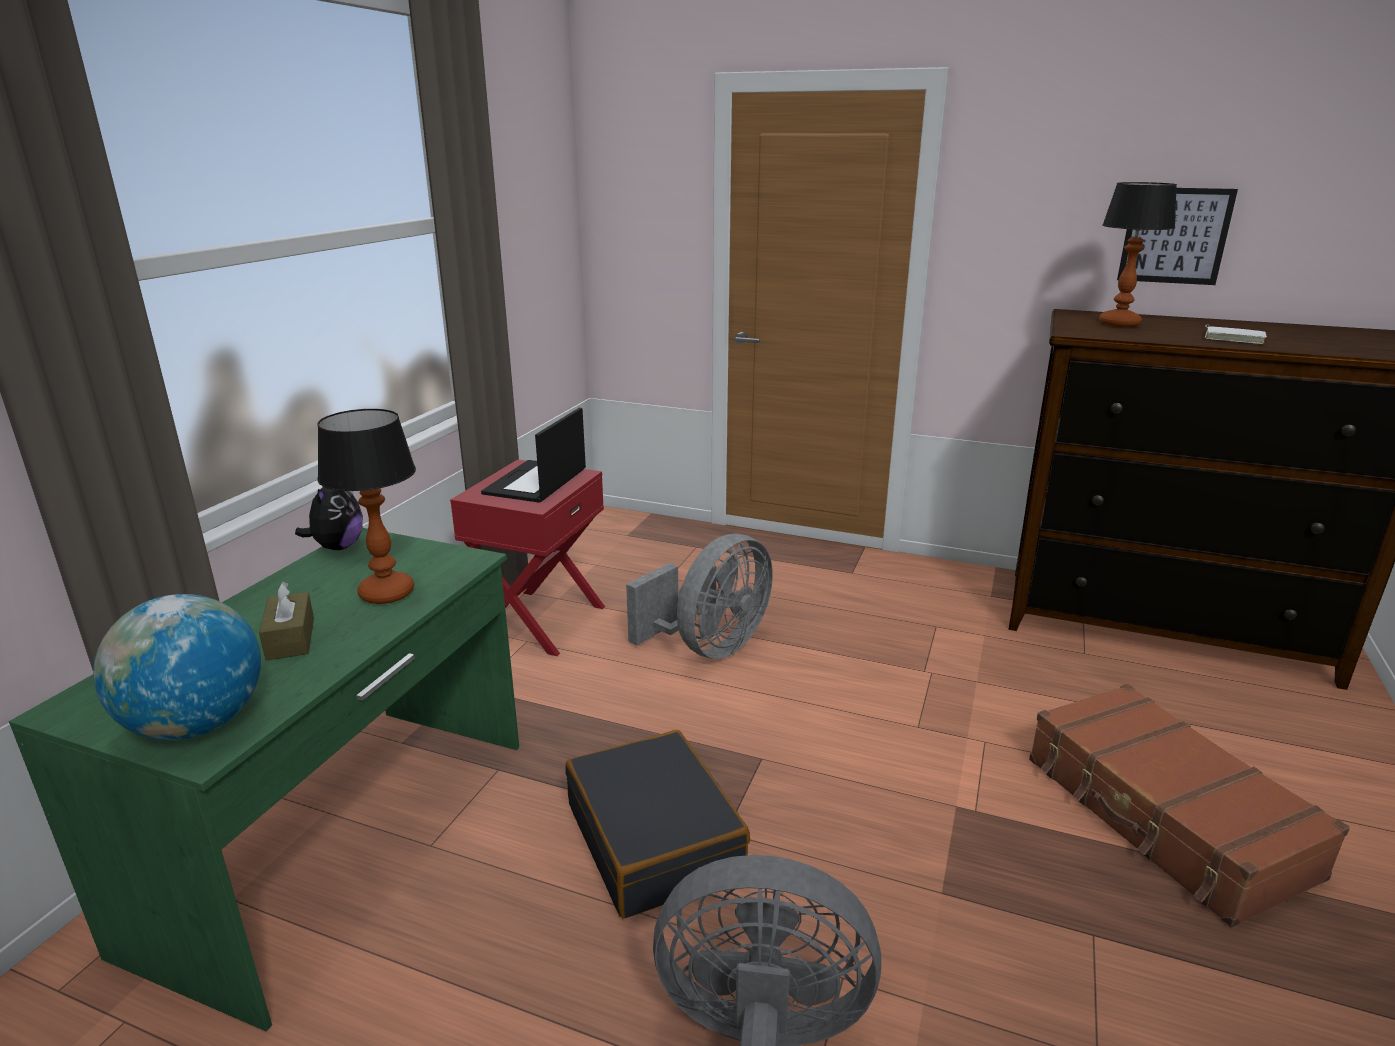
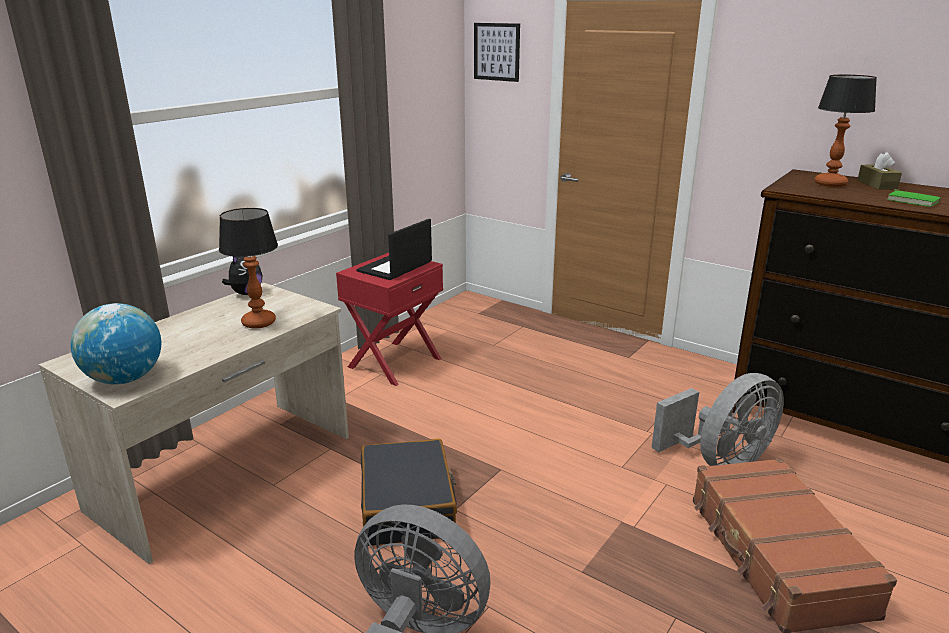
camera: 15 degrees right, 0 degrees up
green desk [9,528,519,1031] -> beige desk [39,283,349,564]
brown tissue box [259,582,314,660] -> brown tissue box moved to [857,152,902,190]
grey fan [626,533,773,659] -> grey fan moved to [651,373,784,466]
picture [1117,188,1238,285] -> picture moved to [474,23,520,82]
white book [1205,325,1267,344] -> green book [887,189,941,207]

